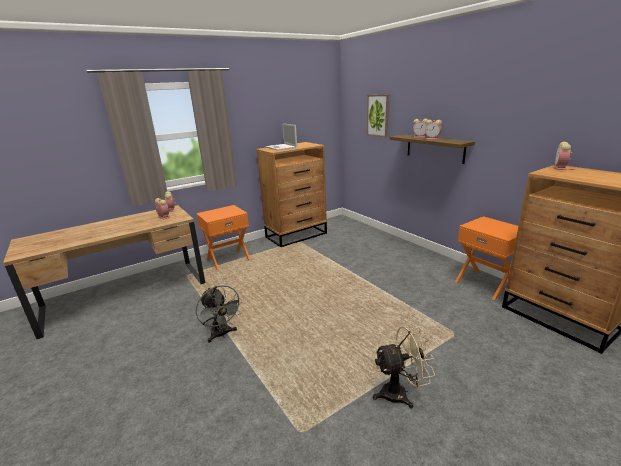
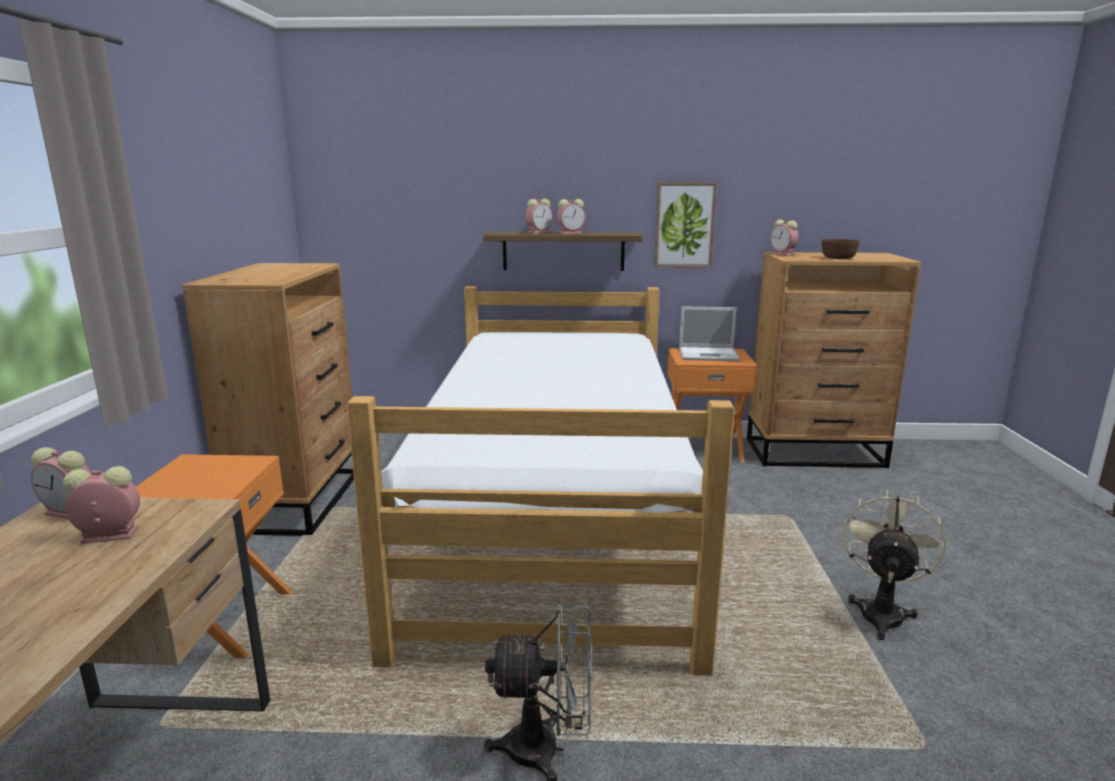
camera: 55 degrees left, 5 degrees down
laptop [266,123,297,151] -> laptop moved to [679,306,740,361]
picture [367,94,389,137] -> picture moved to [654,182,717,267]
none -> bed [347,286,735,676]
none -> brown bowl [822,239,860,259]

